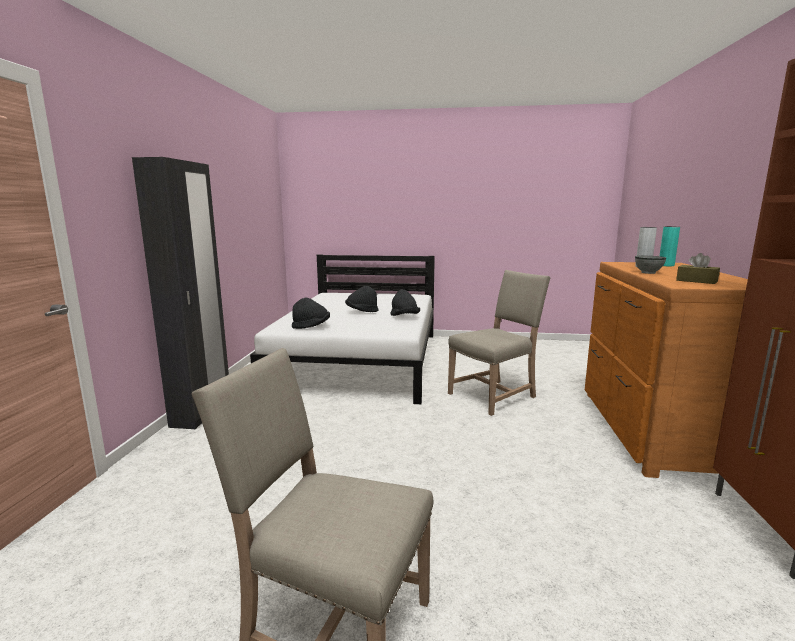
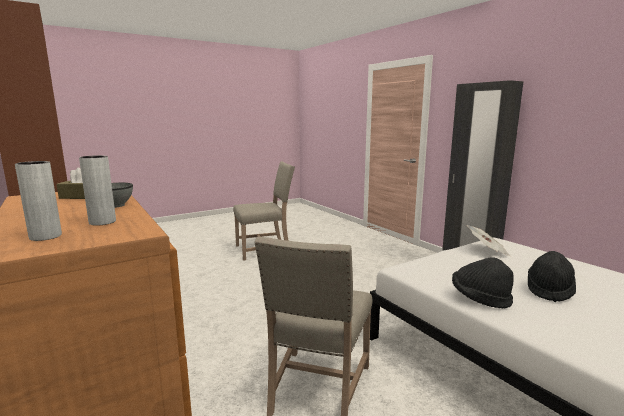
camera: 140 degrees right, 0 degrees up
black hat [292,298,330,329] -> newspaper [466,225,511,256]
turquoise vase [660,226,680,266] -> grey vase [15,161,62,241]

